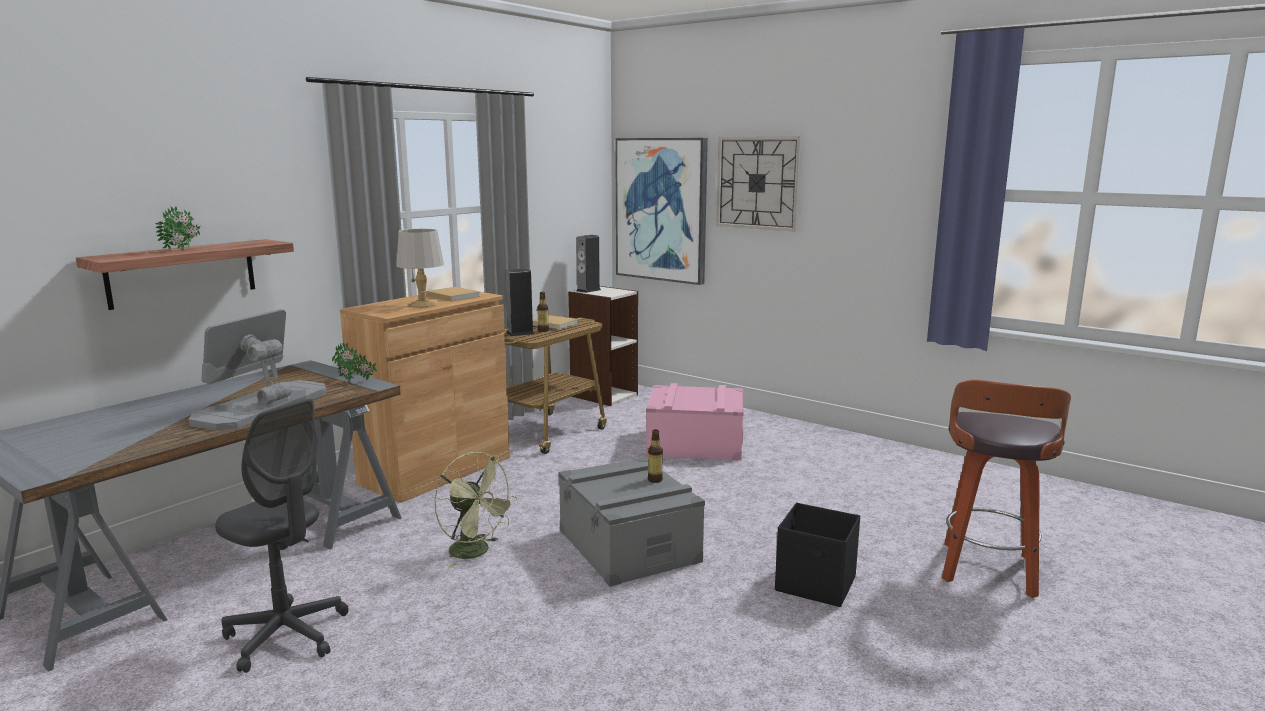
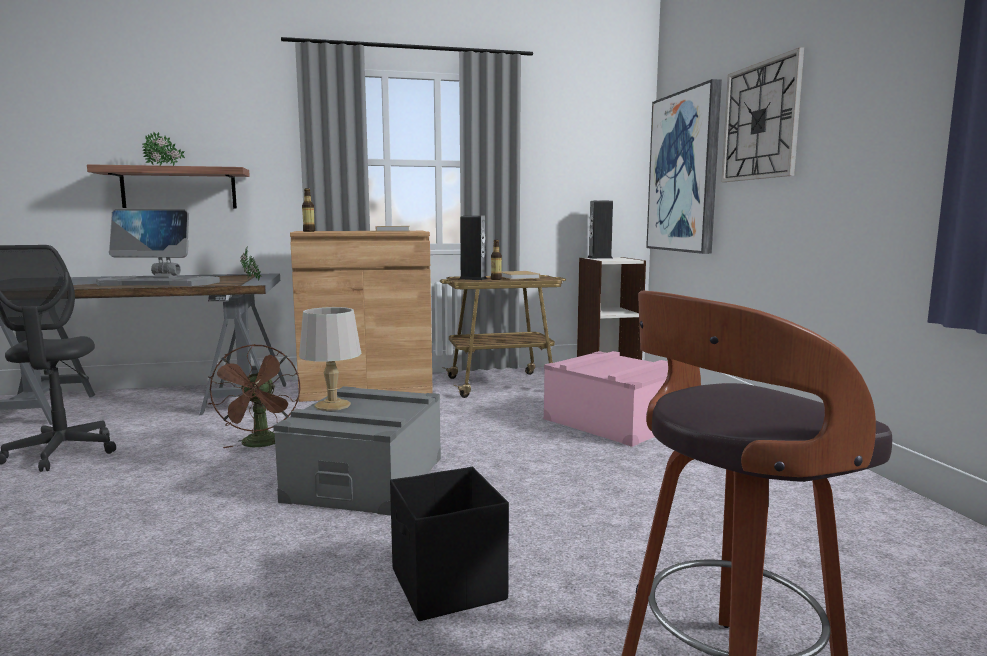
camera: 40 degrees right, 5 degrees down
monitor [189,309,326,431] -> monitor turned 150 degrees counterclockwise [96,210,220,286]
grey table lamp [396,229,444,308] -> grey table lamp moved to [299,307,361,411]
green fan [435,452,517,568] -> brown fan [208,344,300,448]
bottle [648,429,663,483] -> bottle moved to [302,188,315,232]

